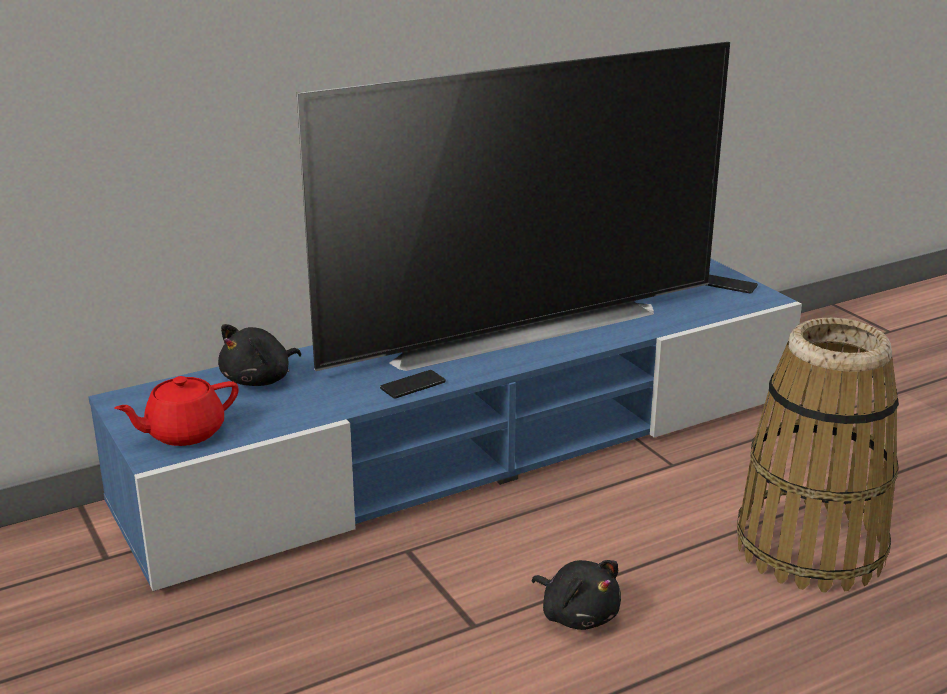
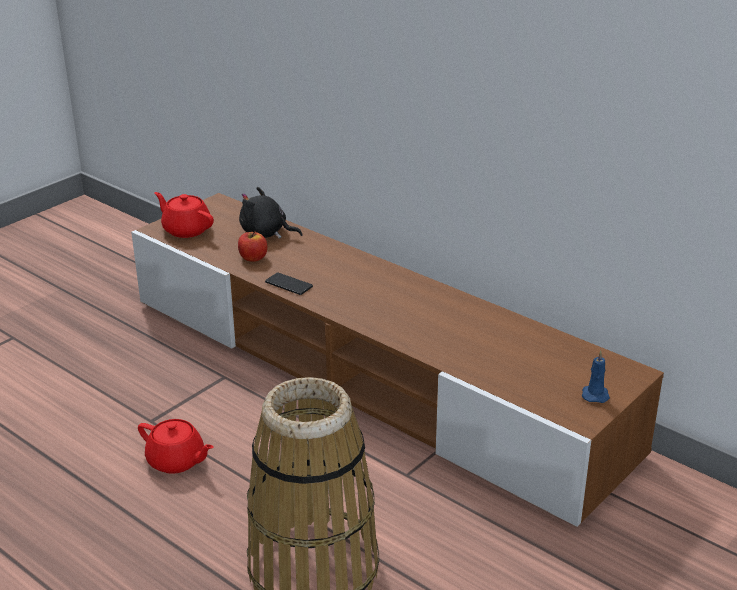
camera: 70 degrees right, 5 degrees up
blue tv stand [88,259,802,591] -> brown tv stand [131,193,664,527]
television [297,42,730,371] -> none
black plush toy [532,560,621,630] -> red teapot [138,419,214,474]
phone [707,275,758,293] -> blue candle [582,351,610,403]
none -> apple [238,231,267,262]

